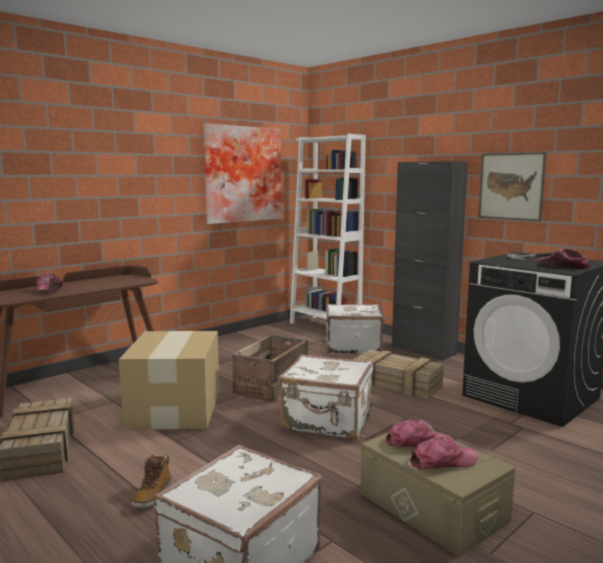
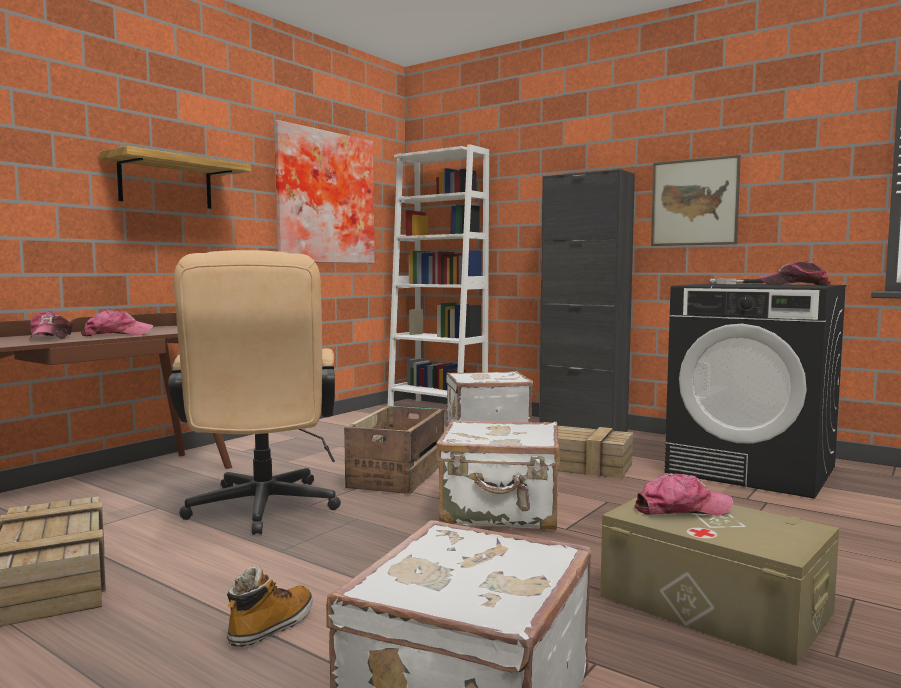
camera: 10 degrees left, 5 degrees down
cardboard box [119,331,219,430] -> beige office chair [168,250,341,535]
boot [132,453,171,508] -> boot turned 150 degrees counterclockwise [227,566,313,647]
cap [410,436,479,469] -> cap moved to [81,310,154,336]
none -> shelf [99,146,251,209]

